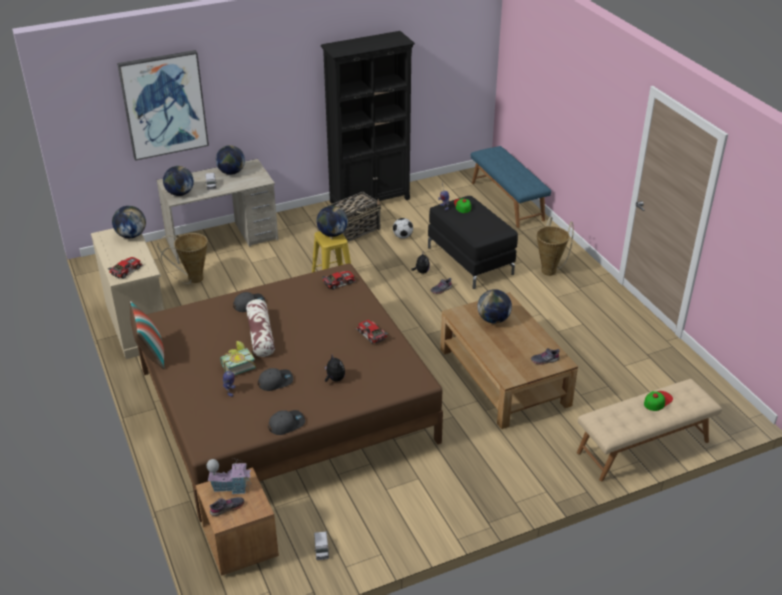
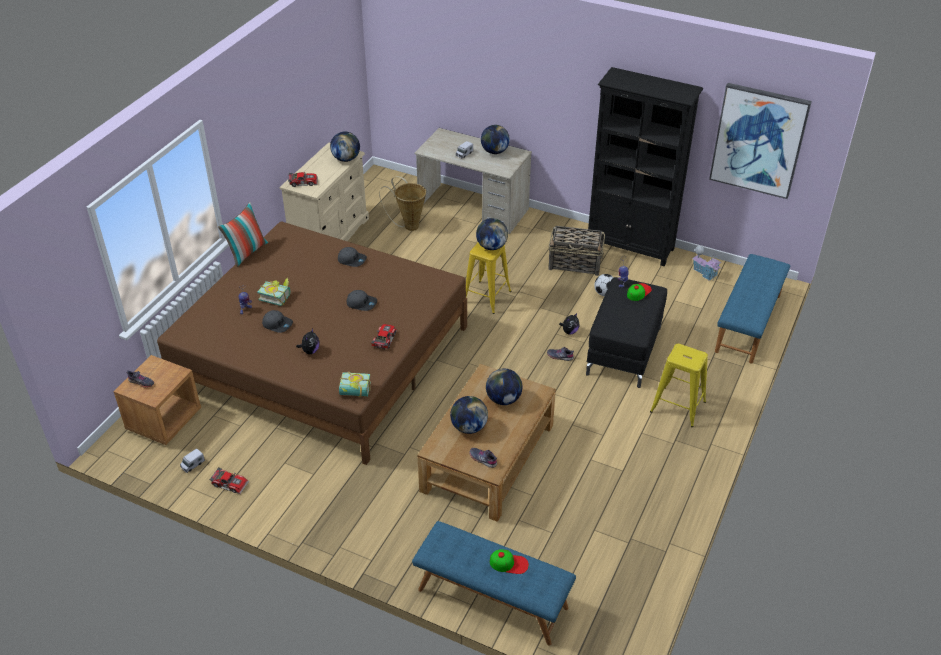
camera: 50 degrees right, 5 degrees up
picture [117,50,209,161] -> picture moved to [709,83,812,199]
globe [163,166,194,196] -> globe moved to [450,396,488,434]
toy house [207,458,251,494] -> toy house moved to [692,246,722,281]
pillow [246,299,275,357] -> none
grey cap [268,410,305,435] -> grey cap moved to [347,290,377,311]
toy car [322,271,356,290] -> toy car moved to [209,467,249,494]
basket [536,217,574,276] -> yellow stool [650,344,708,427]
beige bench [577,379,722,481] -> blue bench [412,521,576,646]
none -> book [339,372,371,397]

